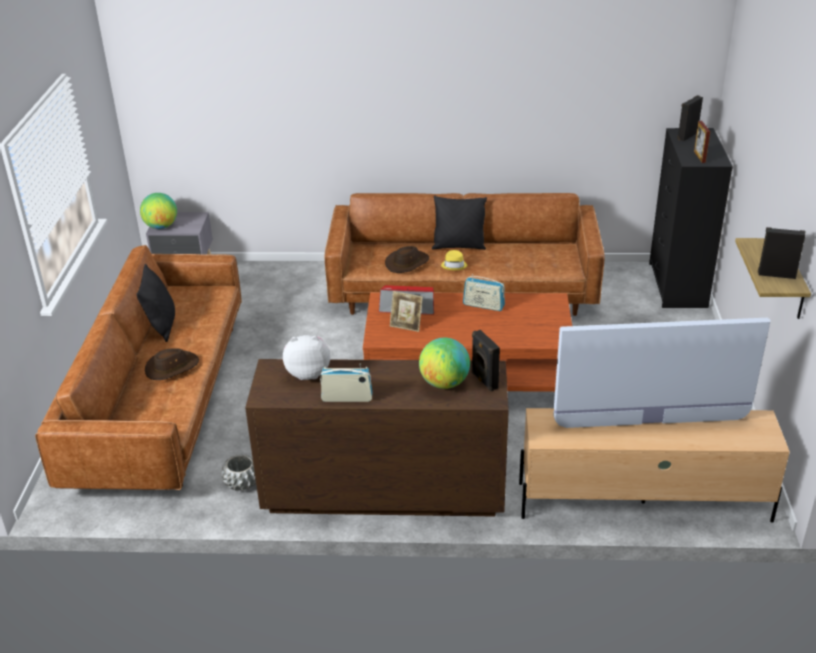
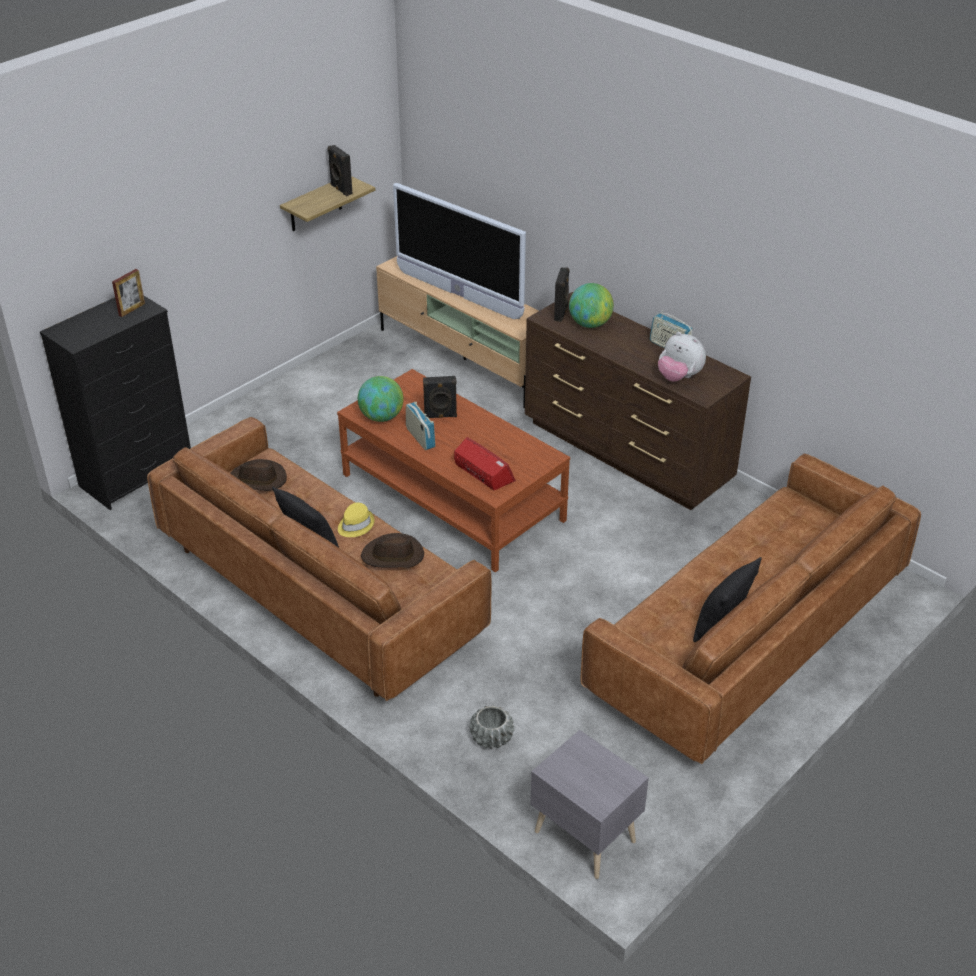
camera: 140 degrees left, 5 degrees up
globe [140,193,177,229] -> globe moved to [358,376,404,422]
brown hat [145,348,199,380] -> brown hat moved to [230,459,287,491]
grey planter [221,455,256,491] -> grey planter moved to [470,706,514,749]
picture frame [390,291,423,332] -> none
black speaker [677,95,703,141] -> black speaker moved to [423,376,457,418]

